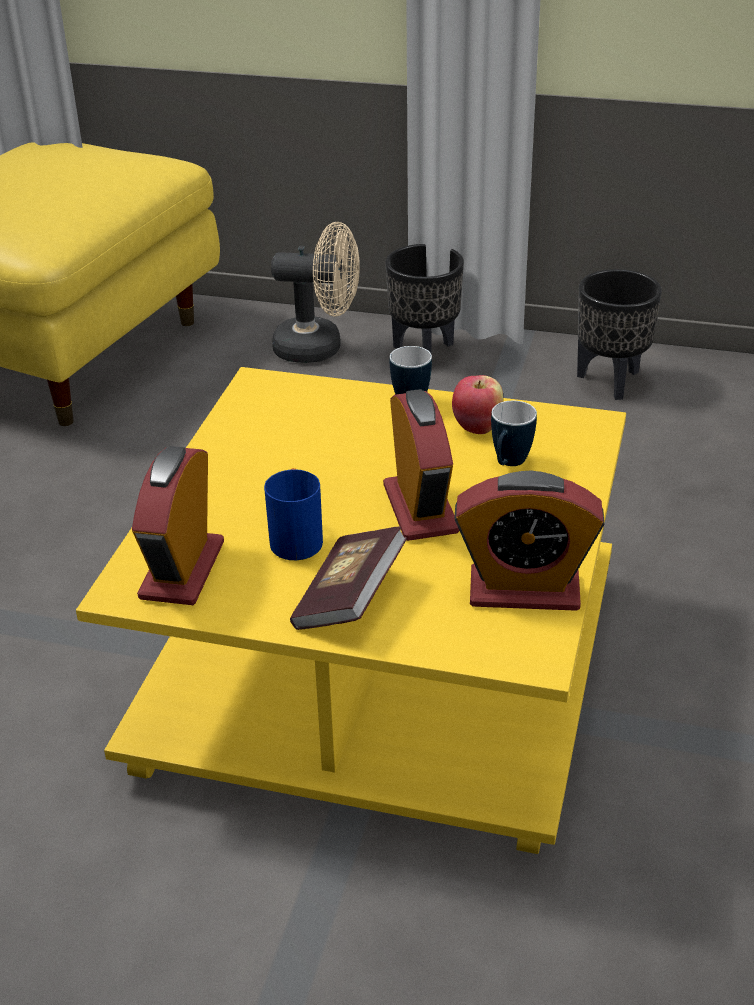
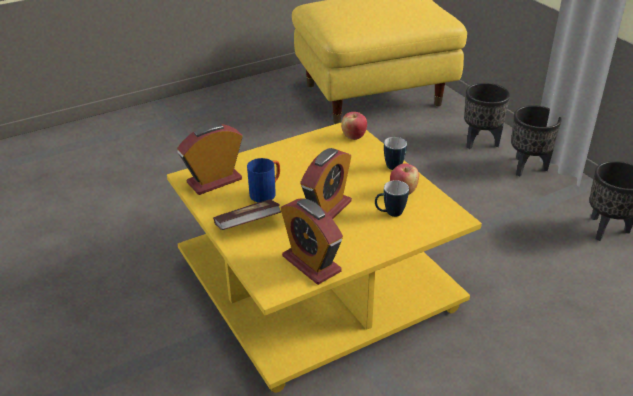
camera: 45 degrees right, 0 degrees up
beige fan [271,222,360,363] -> black planter [464,83,510,149]
none -> apple [341,112,367,140]

